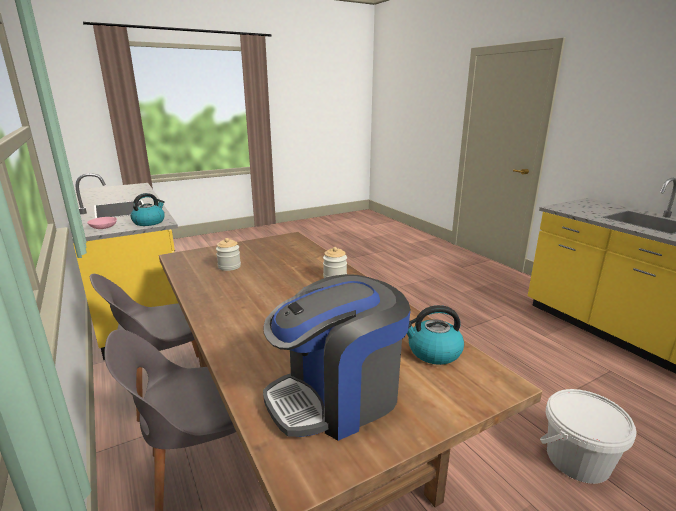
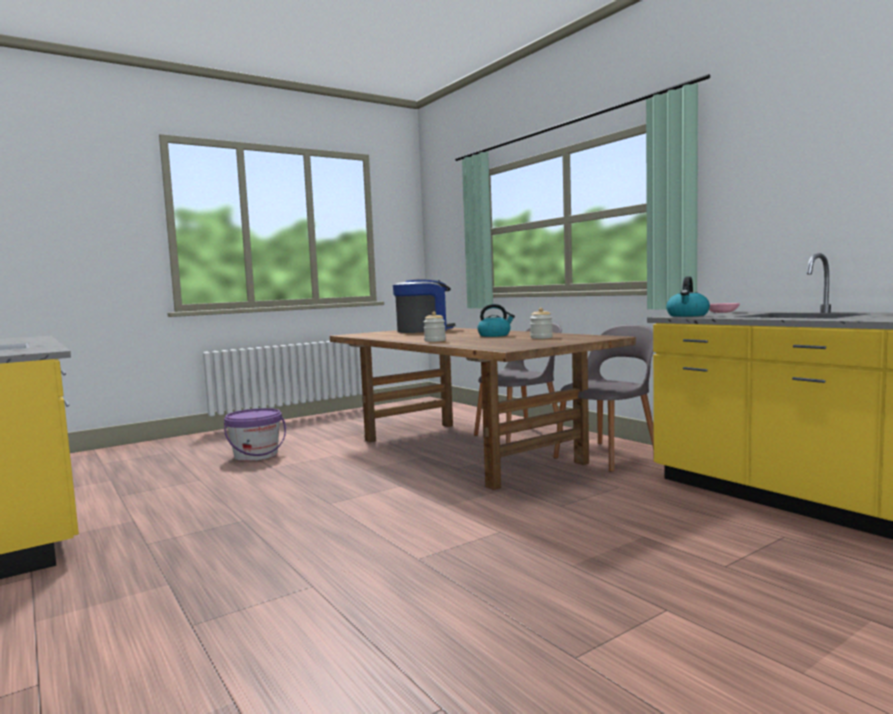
camera: 175 degrees right, 15 degrees down
kettle [407,305,464,365] -> kettle moved to [477,304,515,337]
white bucket [540,389,637,484] -> purple bucket [224,408,286,461]

